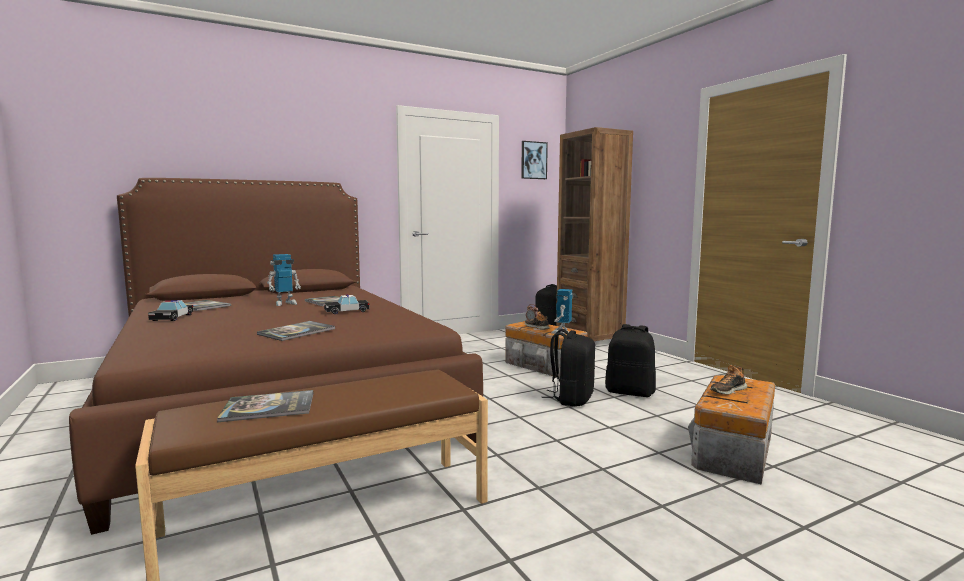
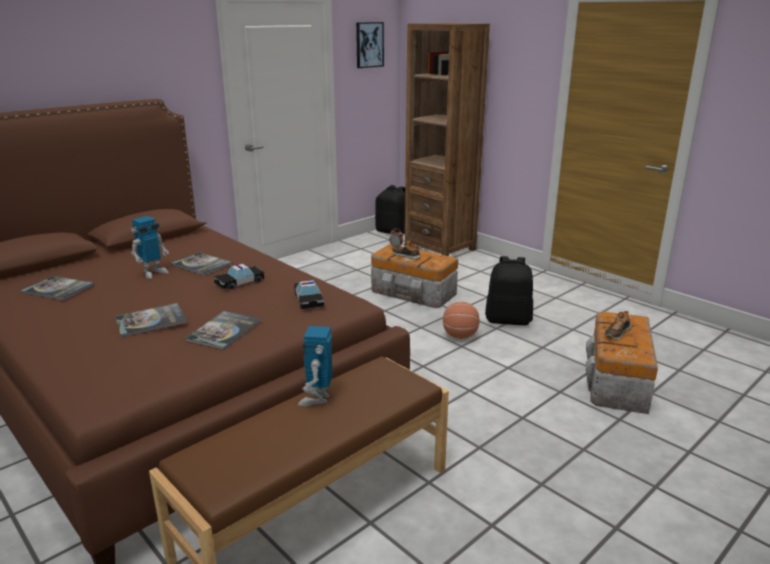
camera: 15 degrees left, 15 degrees up
toy car [148,300,194,321] -> toy car moved to [294,280,324,309]
book [217,390,313,422] -> book moved to [114,303,187,338]
black backpack [542,329,595,406] -> basketball [443,302,480,339]
toy robot [551,289,573,334] -> toy robot moved to [298,326,333,406]

